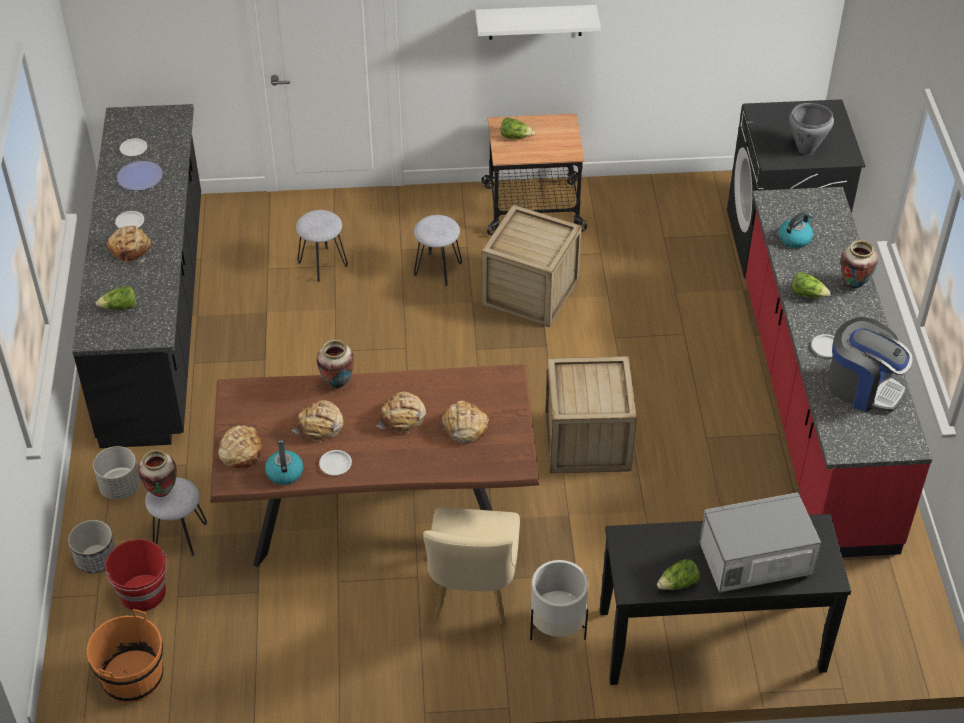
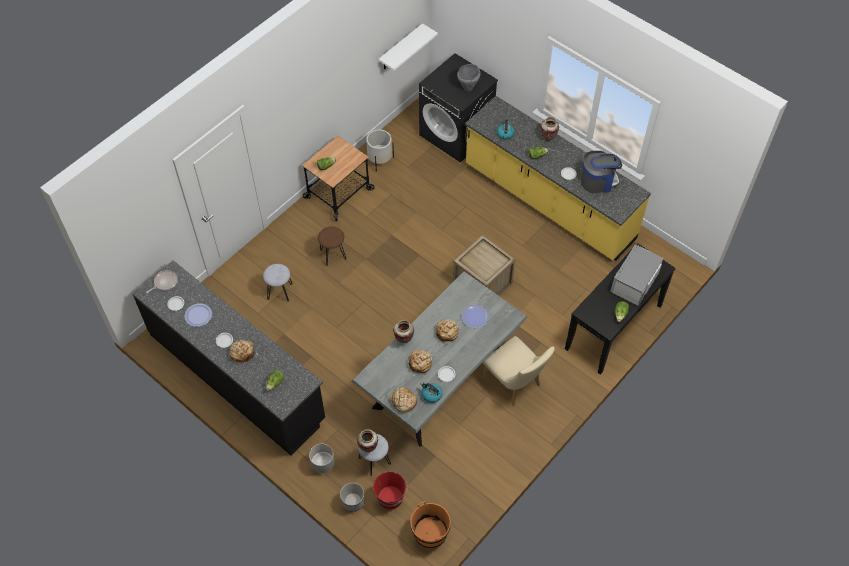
camera: 45 degrees left, 10 degrees up
brown dining table [210,364,539,567] -> grey dining table [351,271,528,447]
grey stool [414,215,462,286] -> brown stool [318,227,346,266]
bread [442,400,489,444] -> plate [462,305,489,328]
white shelf [476,5,601,40] -> white shelf moved to [379,23,438,71]
crate [481,204,582,327] -> none
white planter [530,560,588,640] -> white planter moved to [366,129,394,172]
red counter [745,187,932,558] -> yellow counter [465,96,651,261]
none -> frying pan [146,270,178,294]

